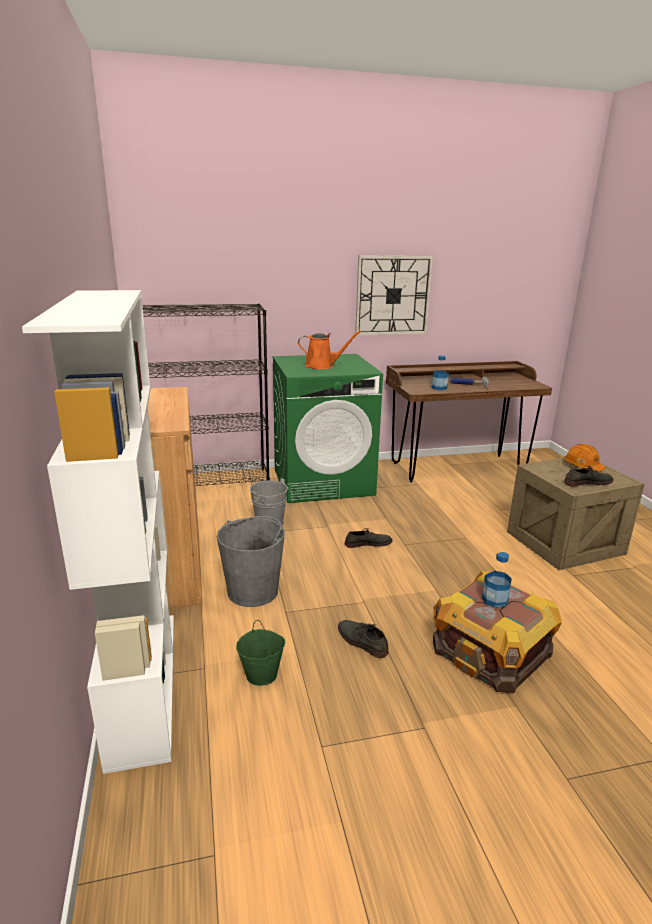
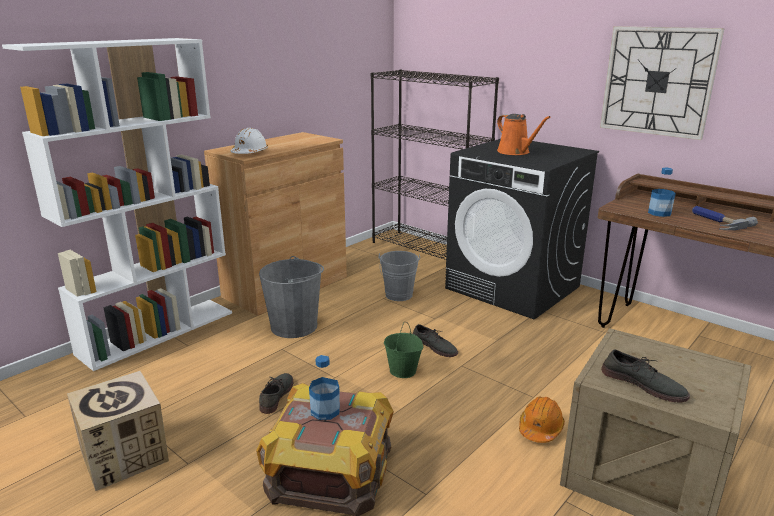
camera: 55 degrees right, 0 degrees up
green bucket [236,620,285,686] -> green bucket moved to [384,322,423,378]
green washing machine [272,354,383,503] -> black washing machine [445,139,599,319]
orange hard hat [564,444,605,471] -> orange hard hat moved to [519,397,565,443]
none -> cardboard box [67,371,169,491]
none -> white hard hat [230,128,268,154]

